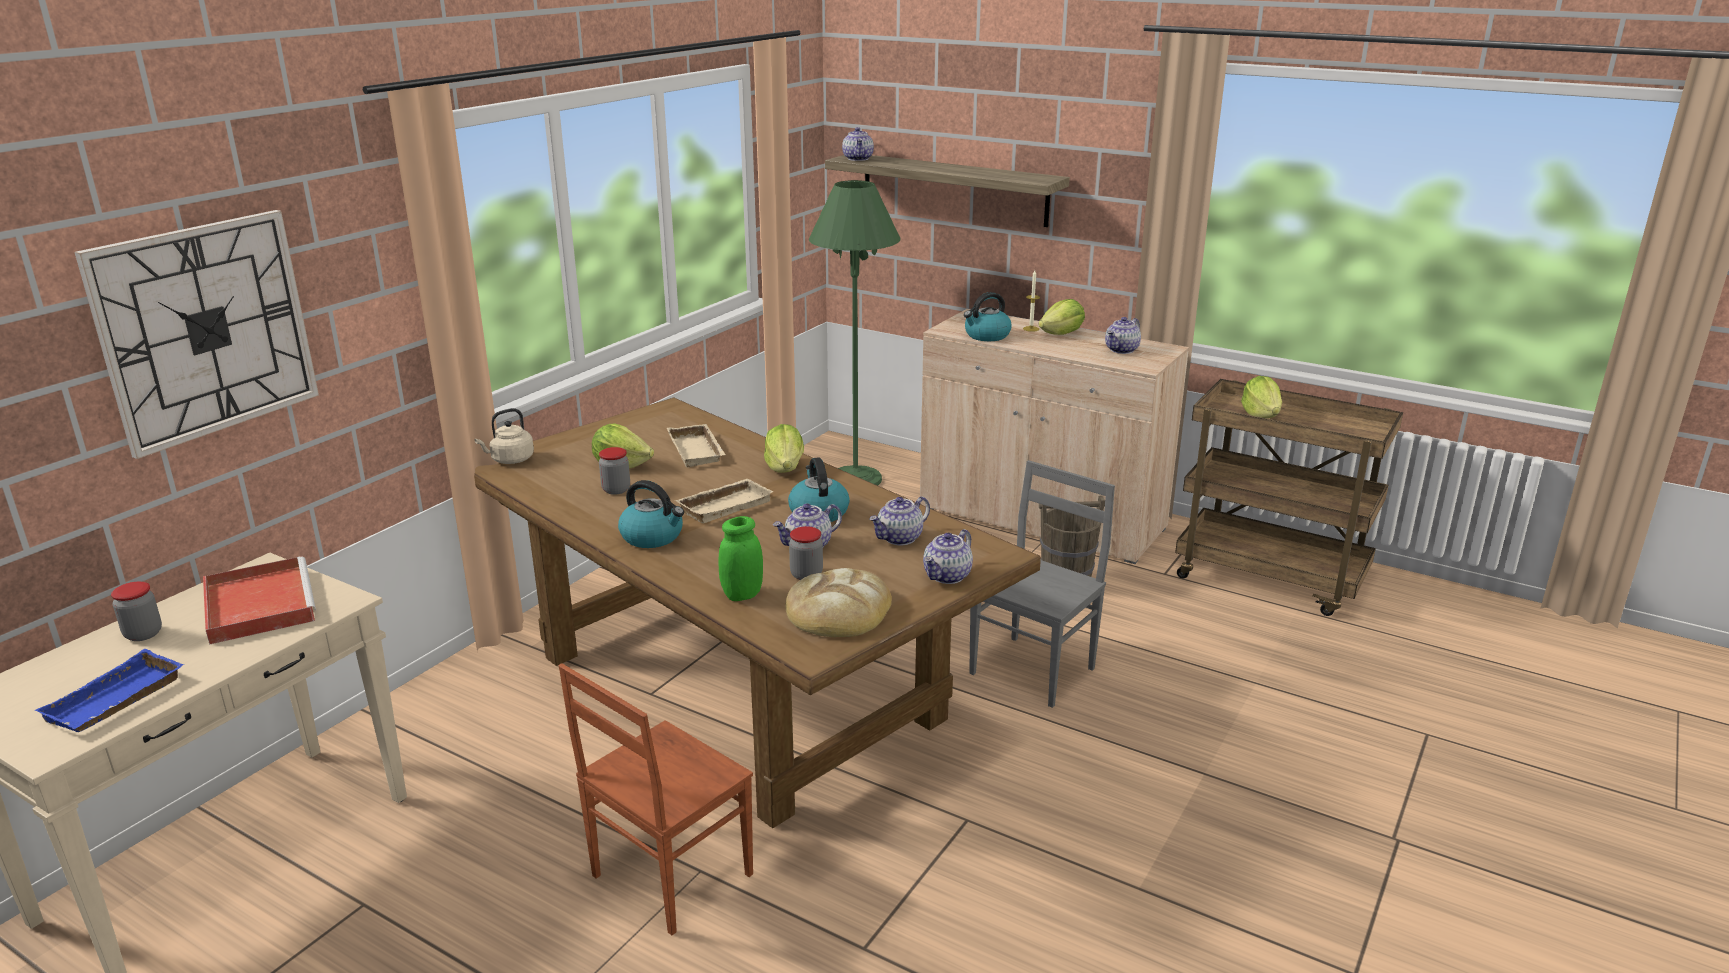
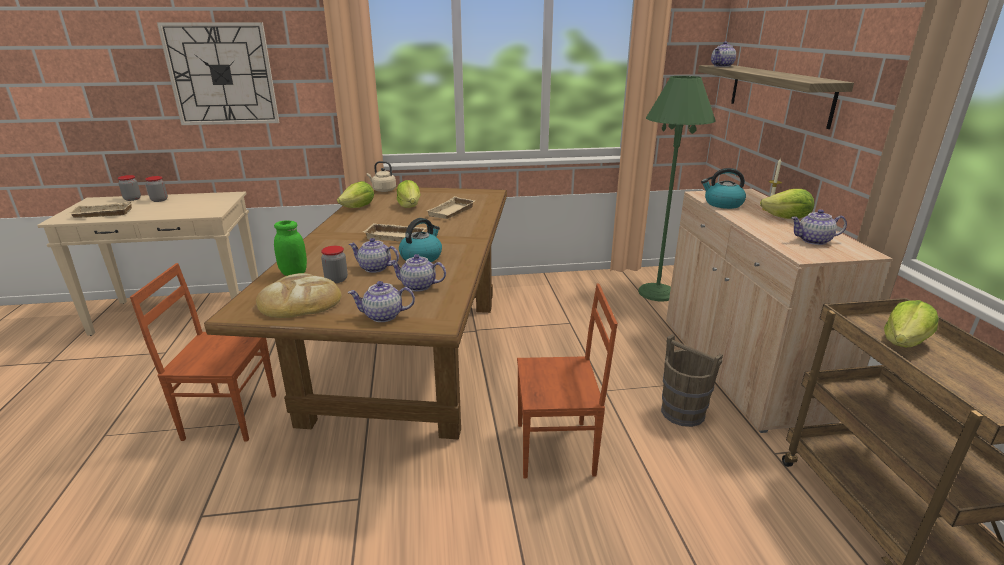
camera: 50 degrees right, 0 degrees up
blue tray [35,649,184,732] -> beige tray [68,201,133,218]
red tray [203,556,316,645] -> none
jar [599,447,630,495] -> jar moved to [118,175,141,201]
kettle [618,480,684,548] -> none
lettuce [764,424,804,473] -> lettuce moved to [337,181,374,208]
grey chair [969,460,1115,708] -> brown chair [517,284,618,478]

